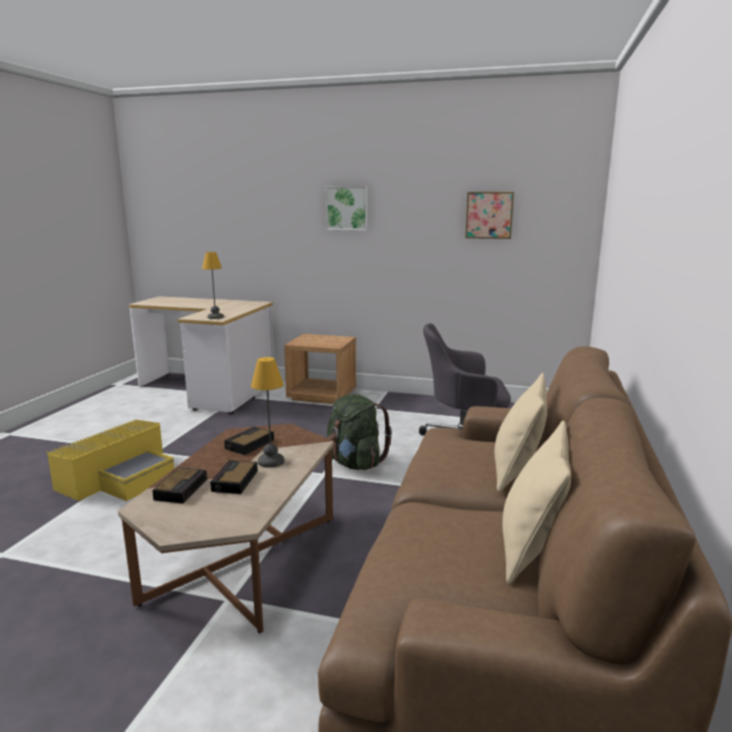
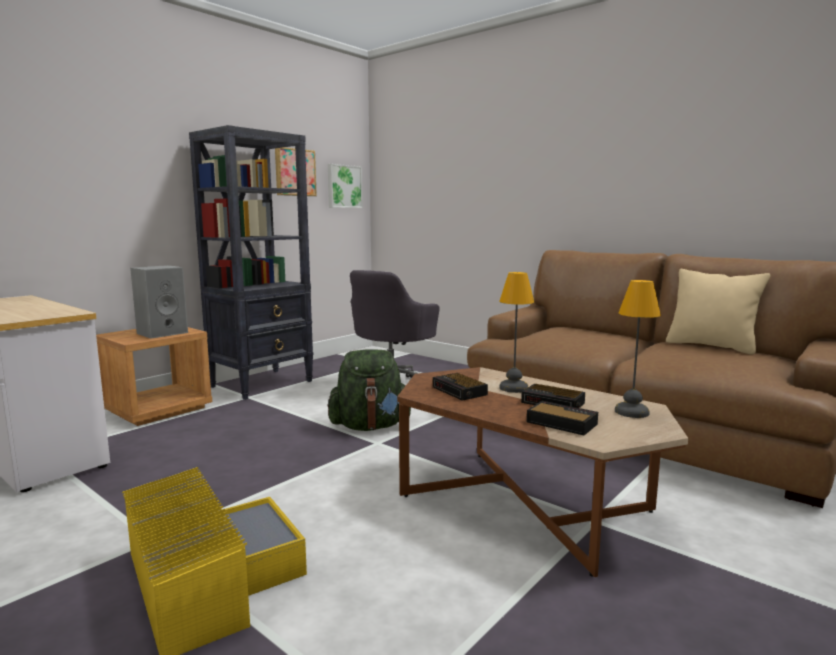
camera: 65 degrees left, 5 degrees down
table lamp [202,252,224,319] -> table lamp moved to [615,280,661,418]
picture [326,186,368,231] -> picture moved to [328,164,363,208]
beige pillow [495,373,547,493] -> none
none -> grey speaker [130,265,188,339]
none -> black bookcase [189,125,313,400]

